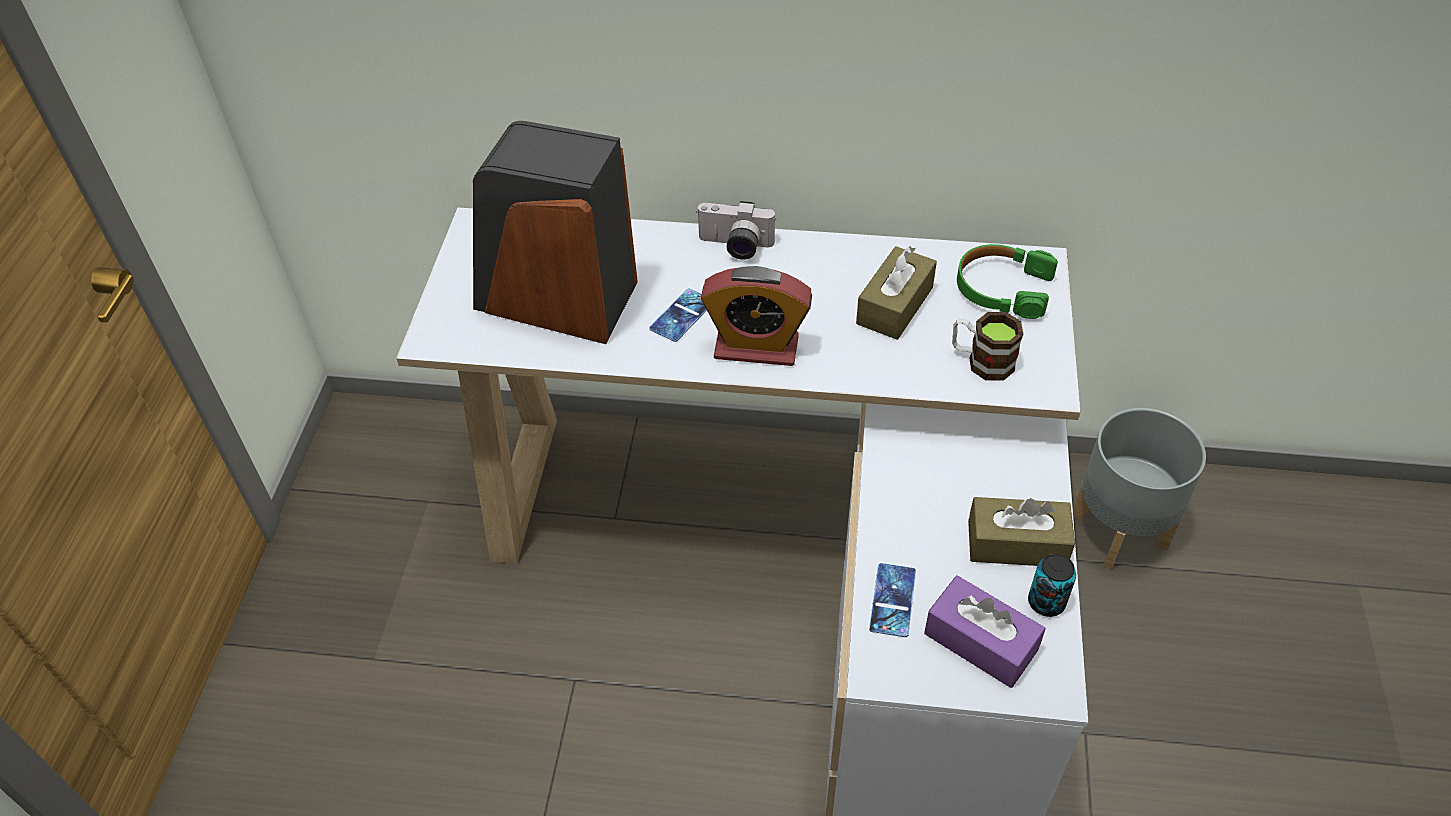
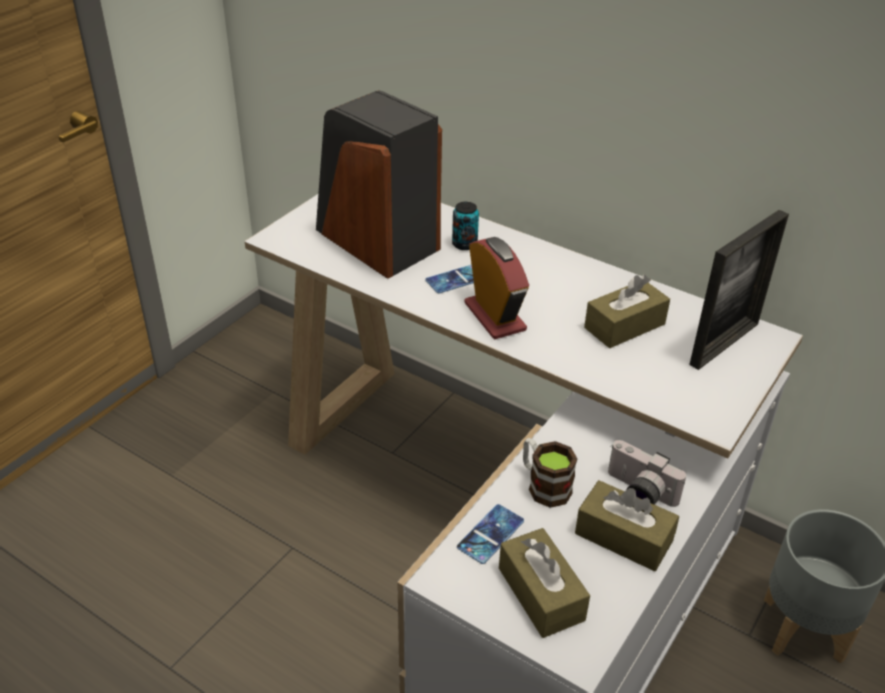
camera: 25 degrees right, 10 degrees down
camera [696,201,776,260] -> camera moved to [608,440,686,507]
alarm clock [701,266,812,366] -> alarm clock turned 150 degrees counterclockwise [464,237,529,339]
purple tissue box [924,575,1046,688] -> brown tissue box [499,528,590,638]
mug [952,312,1024,381] -> mug moved to [523,438,577,508]
green headphones [957,244,1058,319] -> picture frame [689,210,789,370]
can [1028,554,1076,617] -> can moved to [452,202,479,250]

